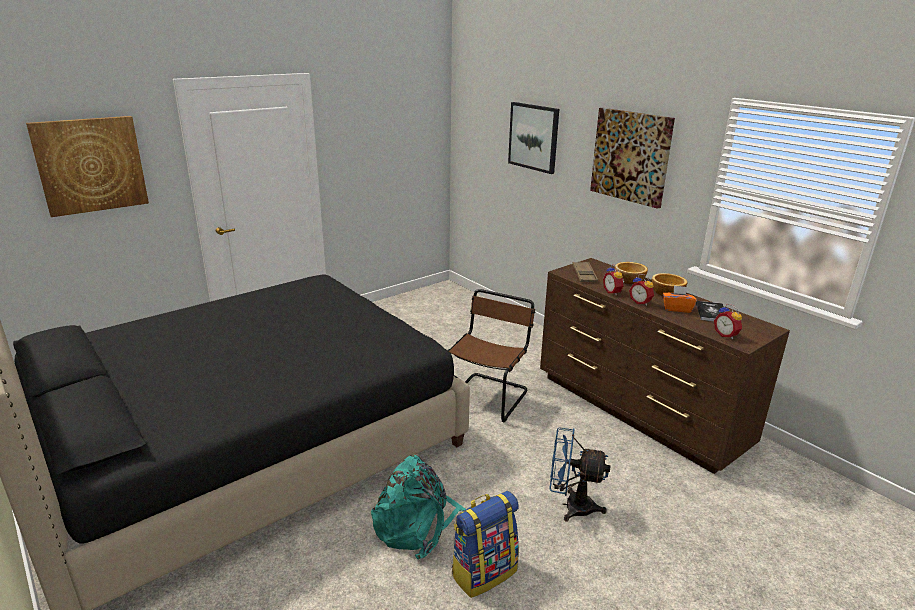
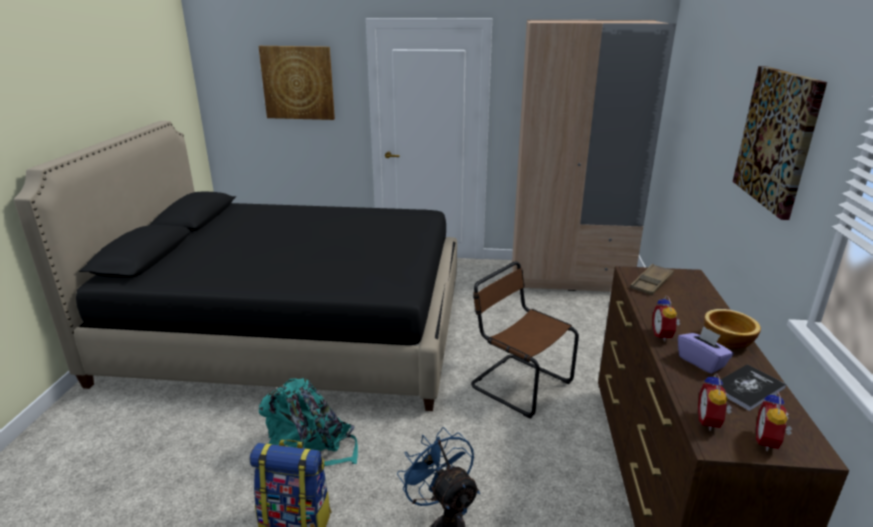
camera: 45 degrees right, 0 degrees up
brown chair [448,289,535,422] -> brown chair turned 120 degrees counterclockwise [471,262,579,419]
picture [508,102,559,174] -> none
alarm clock [603,265,624,295] -> alarm clock moved to [756,391,792,451]
bowl [615,262,648,284] -> none
orange tissue box [663,285,697,313] -> purple tissue box [678,326,734,374]
none -> beige wardrobe [512,20,676,292]

